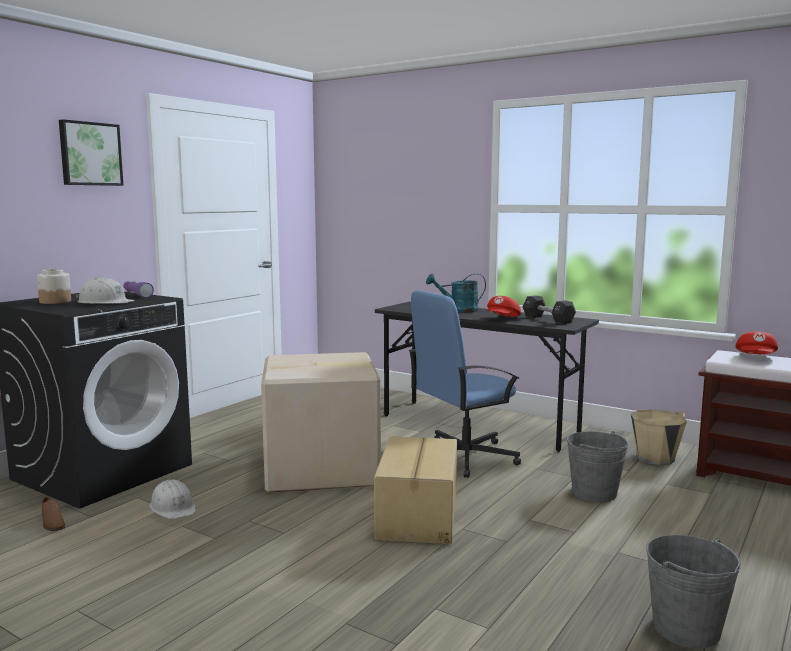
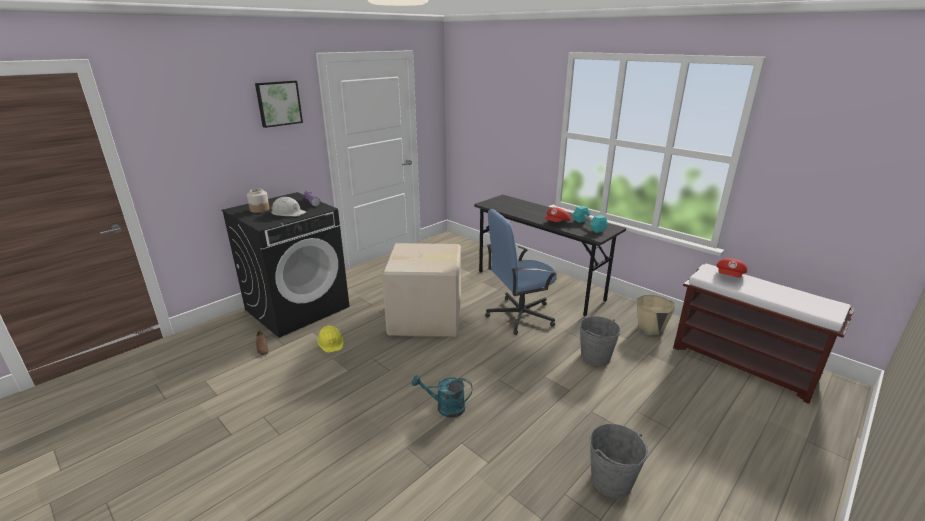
camera: 10 degrees right, 15 degrees up
white hard hat [149,480,196,519] -> yellow hard hat [317,326,344,353]
cardboard box [374,436,457,545] -> none
turquoise watering can [426,273,486,312] -> turquoise watering can moved to [412,375,472,418]
black dumbbell [523,296,576,324] -> turquoise dumbbell [573,206,608,233]

